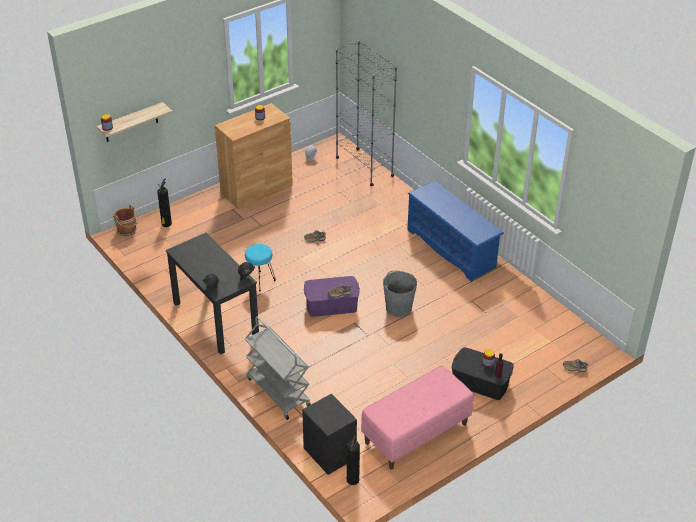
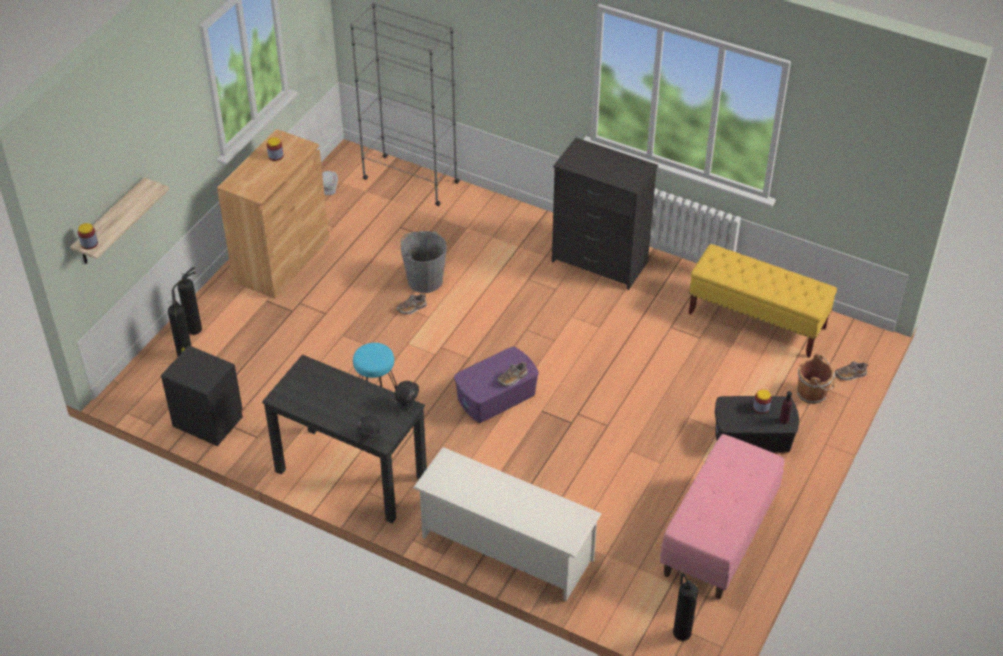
camera: 25 degrees left, 5 degrees up
brown bucket [113,205,138,236] -> brown bucket moved to [797,353,836,404]
grey cart [245,316,311,420] -> white shoe rack [413,447,601,601]
black nightstand [302,394,357,475] -> black nightstand moved to [161,345,243,446]
grey bucket [383,271,417,317] -> grey bucket moved to [401,231,447,293]
blue shoe rack [407,181,504,282] -> black dresser [552,138,658,290]
none -> fire extinguisher [172,267,202,335]
none -> yellow bench [689,244,837,358]

